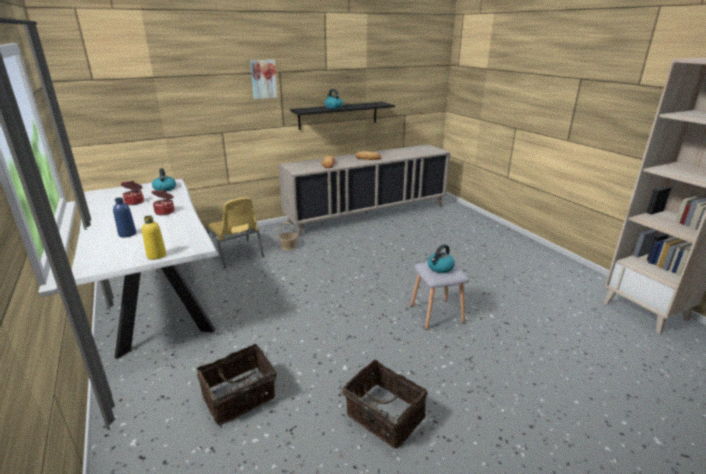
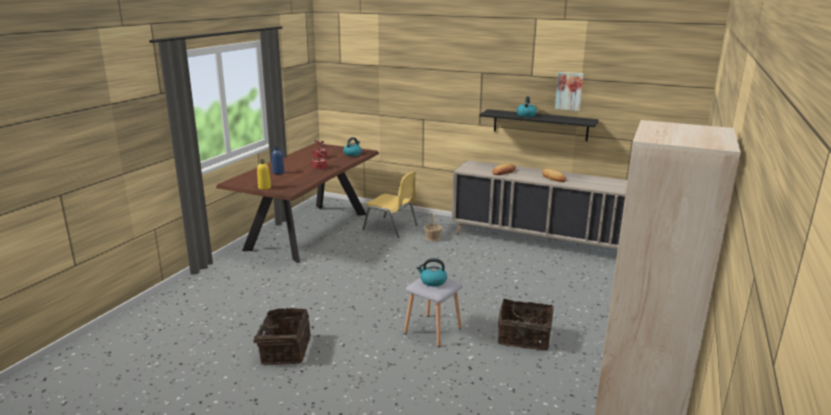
camera: 50 degrees right, 5 degrees down
white dining table [72,179,219,359] -> brown dining table [216,143,379,263]
basket [196,344,278,425] -> basket moved to [498,299,554,351]
yellow chair [206,197,264,268] -> yellow chair turned 75 degrees counterclockwise [363,171,418,238]
picture [250,60,278,99] -> picture moved to [555,72,584,111]

